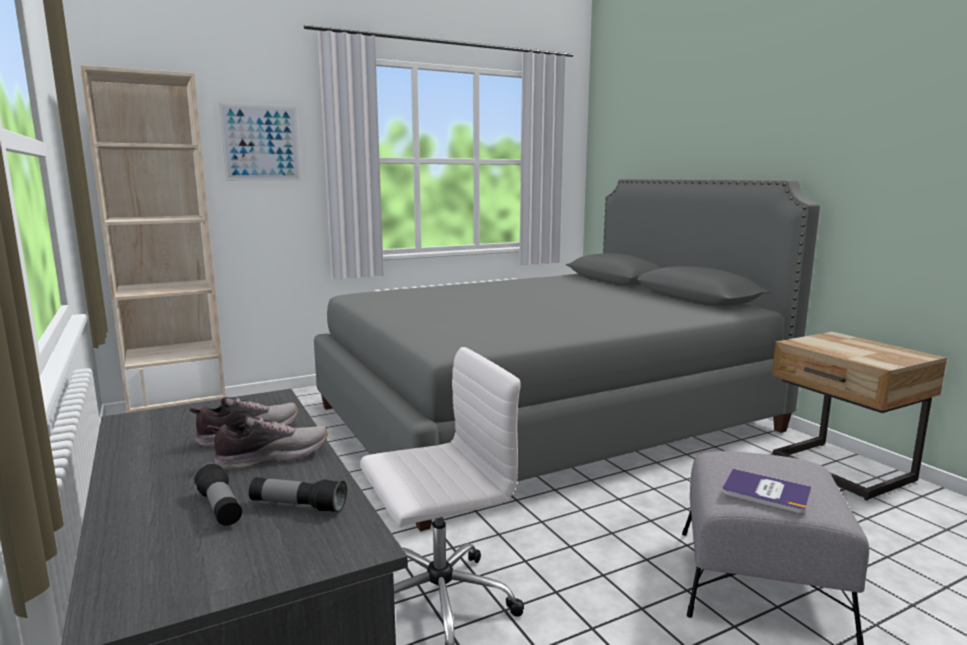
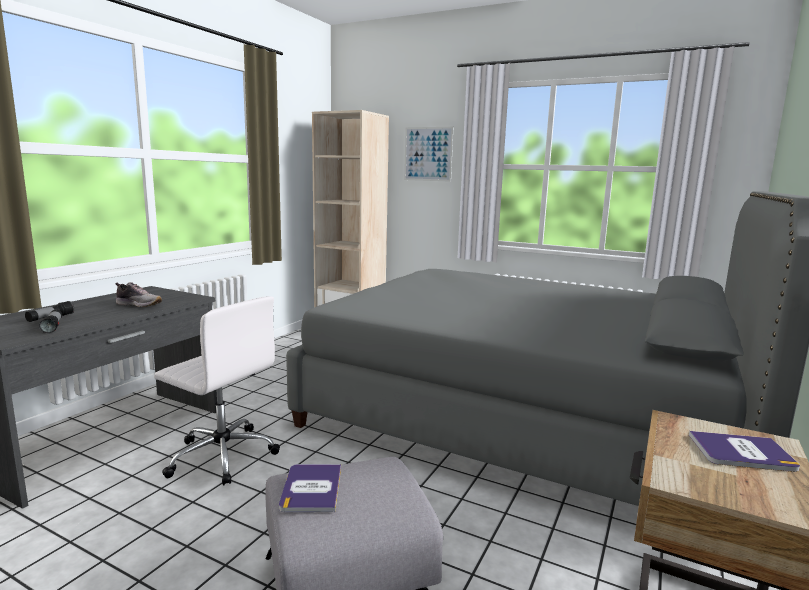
camera: 55 degrees right, 0 degrees up
shoe [207,416,328,470] -> none
none -> book [689,431,800,472]

